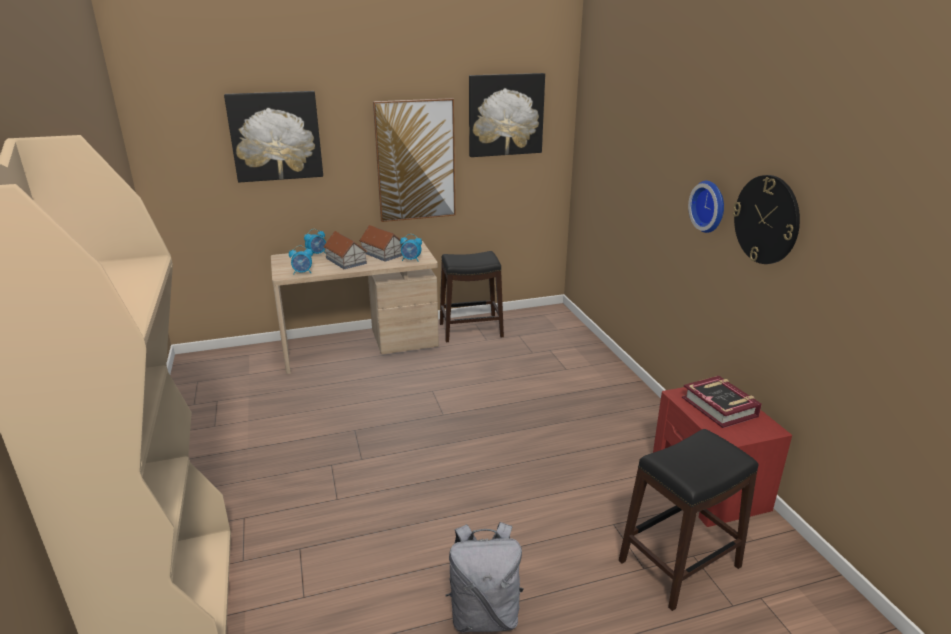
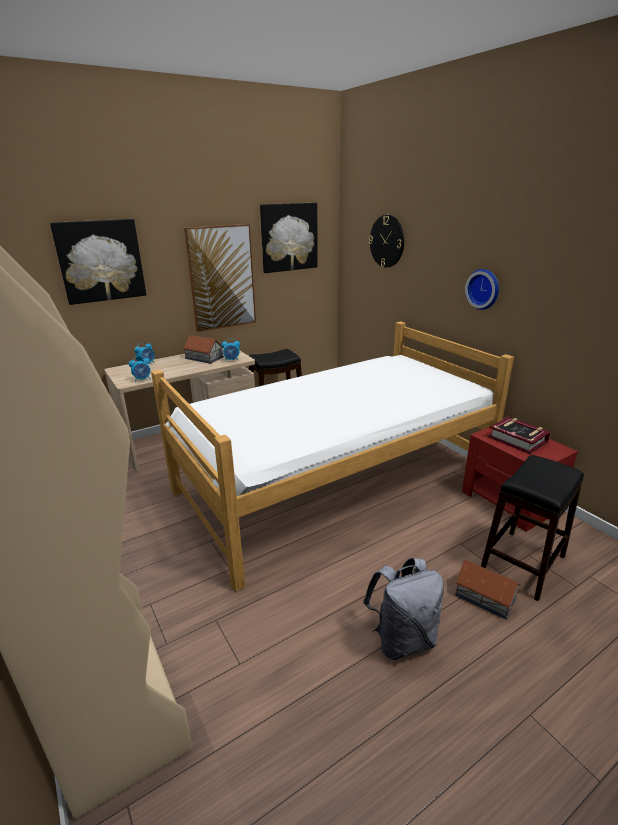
camera: 15 degrees left, 0 degrees up
toy house [324,231,367,269] -> toy house moved to [455,560,521,619]
wall clock [733,175,800,264] -> wall clock moved to [369,215,404,268]
none -> bed [151,321,514,591]

